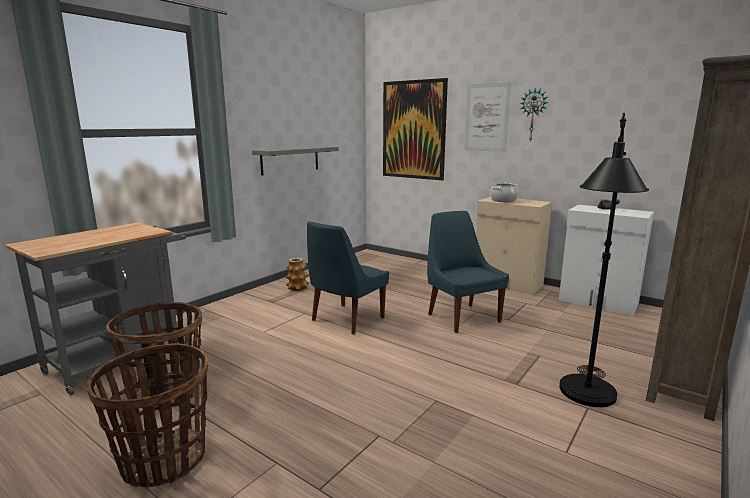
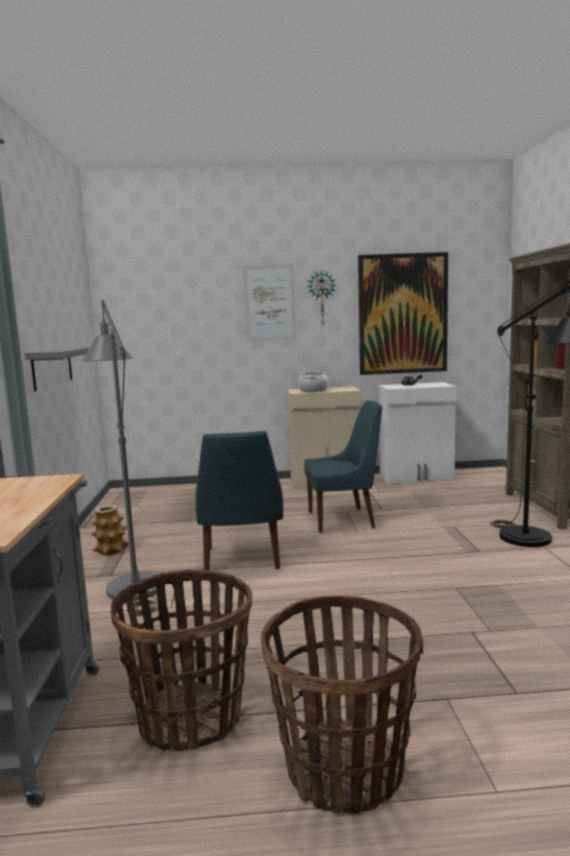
camera: 40 degrees left, 5 degrees down
picture [383,78,448,180] -> picture moved to [358,252,448,375]
blue chair [427,211,509,333] -> blue chair turned 150 degrees clockwise [304,400,382,533]
none -> grey floor lamp [82,300,158,616]

